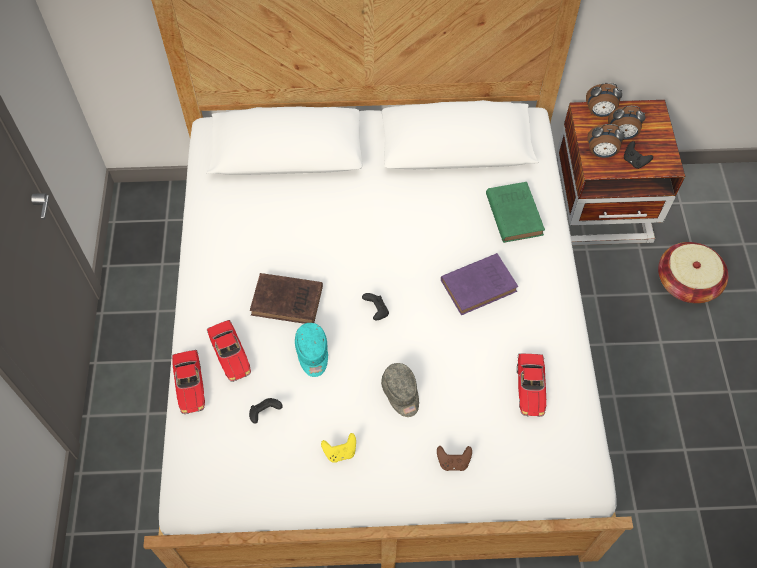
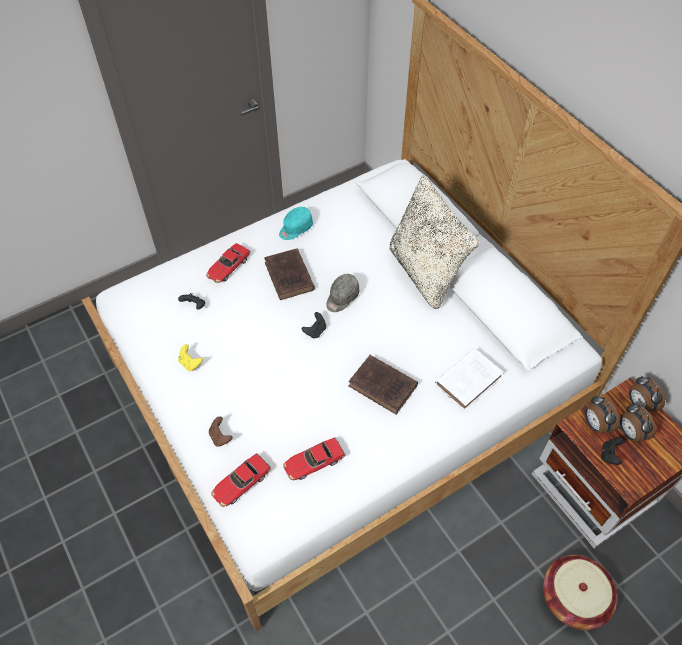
camera: 60 degrees right, 5 degrees down
toy car [172,350,205,414] -> toy car moved to [211,453,271,507]
turquoise cap [295,323,328,377] -> turquoise cap moved to [279,207,313,240]
grey cap [381,363,419,417] -> grey cap moved to [326,274,360,312]
purple book [441,253,518,315] -> brown book [349,355,418,414]
green book [486,182,545,243] -> white book [435,348,504,410]
none -> beige pillow [389,175,479,309]

